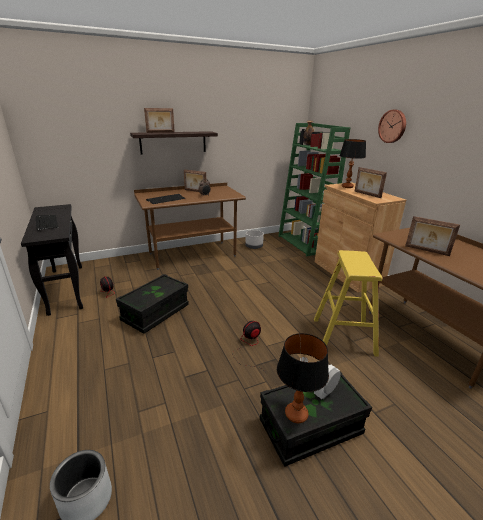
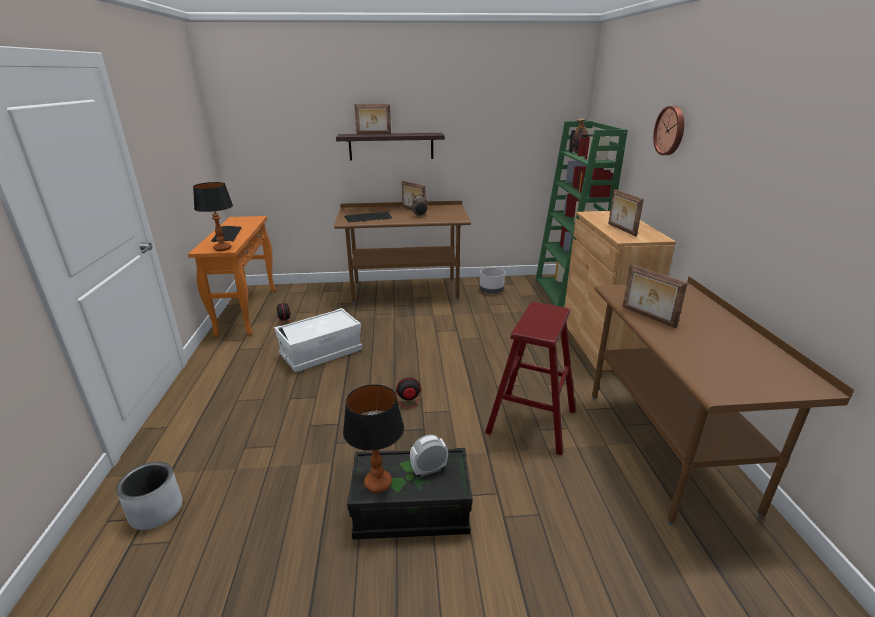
camera: 20 degrees right, 0 degrees up
black console table [21,204,83,316] -> orange console table [188,216,276,337]
black storage box [116,274,189,334] -> white storage box [274,308,362,372]
yellow stool [314,250,382,357] -> red stool [485,302,576,455]
table lamp [340,139,366,188] -> table lamp moved to [193,182,233,251]

